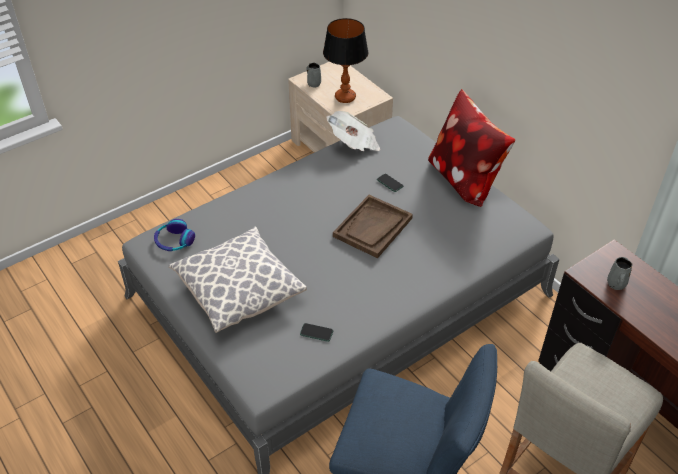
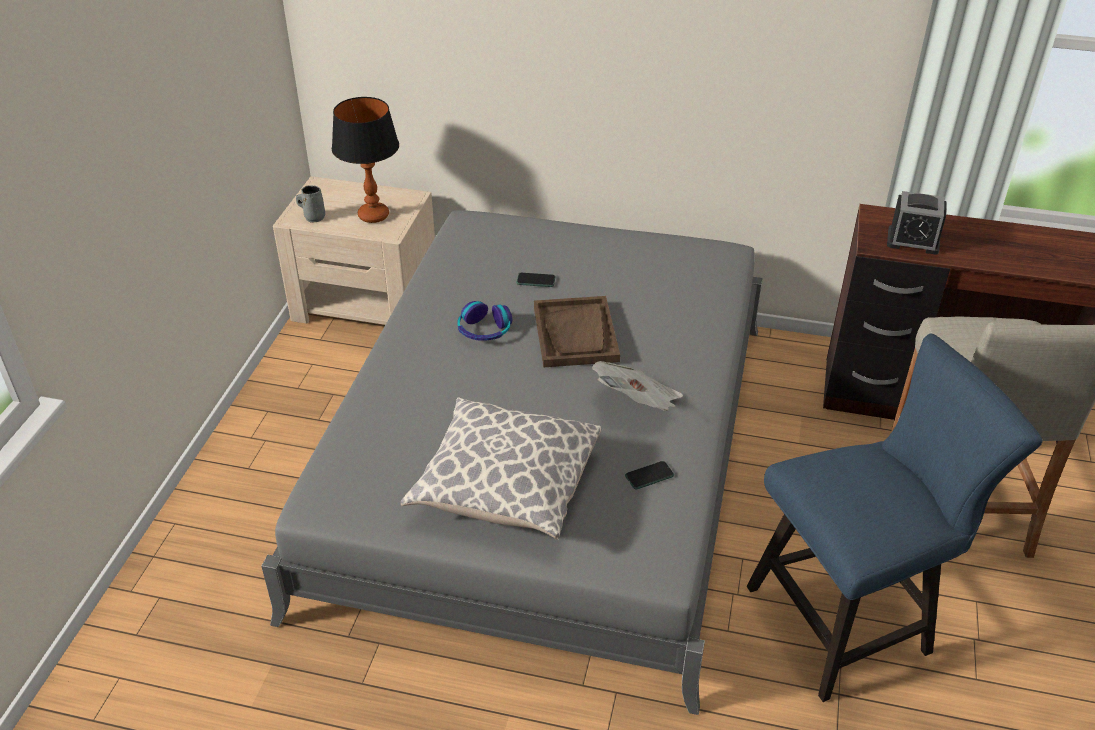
camera: 40 degrees left, 5 degrees down
headphones [154,219,195,251] -> headphones moved to [458,301,512,341]
newspaper [327,111,381,151] -> newspaper moved to [592,361,683,411]
pillow [428,89,515,207] -> none
grey mug [607,257,633,290] -> alarm clock [887,191,946,255]

